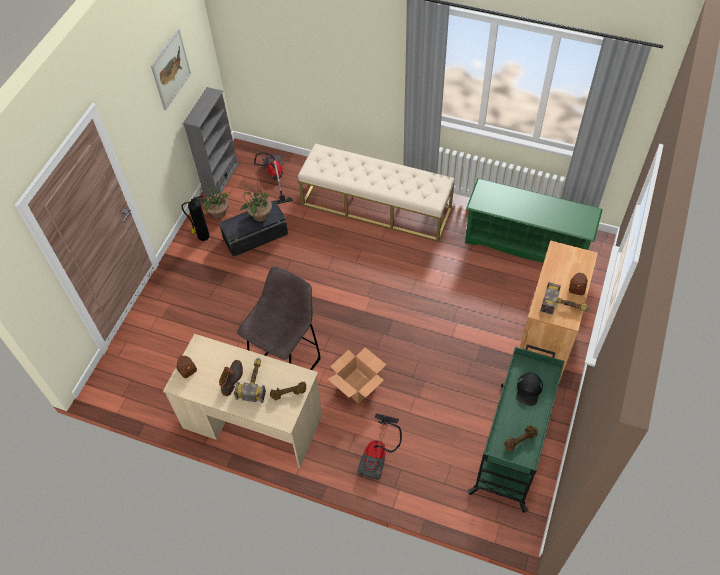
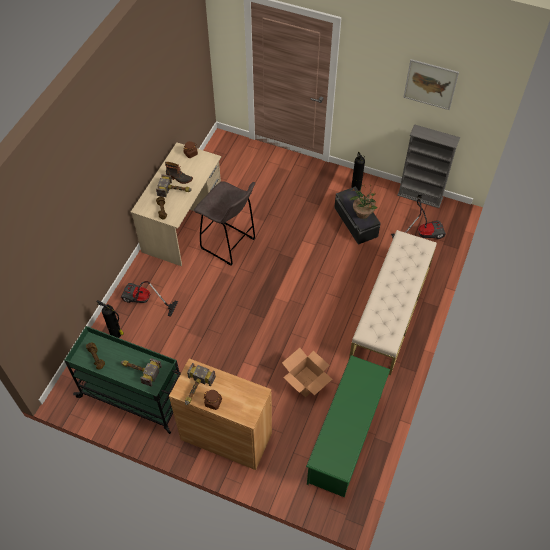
camera: 90 degrees right, 0 degrees up
potted plant [199,180,230,219] -> none
cardboard box [328,347,386,404] -> cardboard box moved to [282,348,332,398]
black cap [516,373,543,406] -> hammer [121,358,162,387]
none -> fire extinguisher [96,300,124,338]

